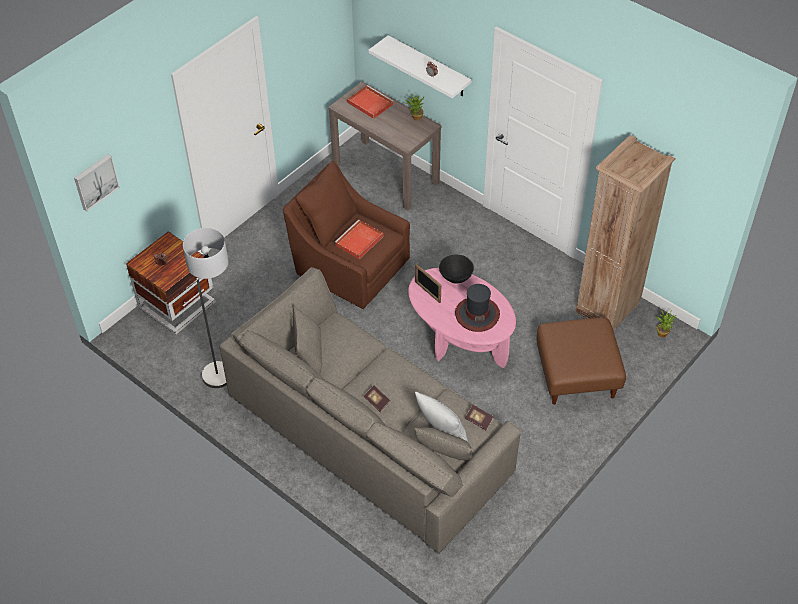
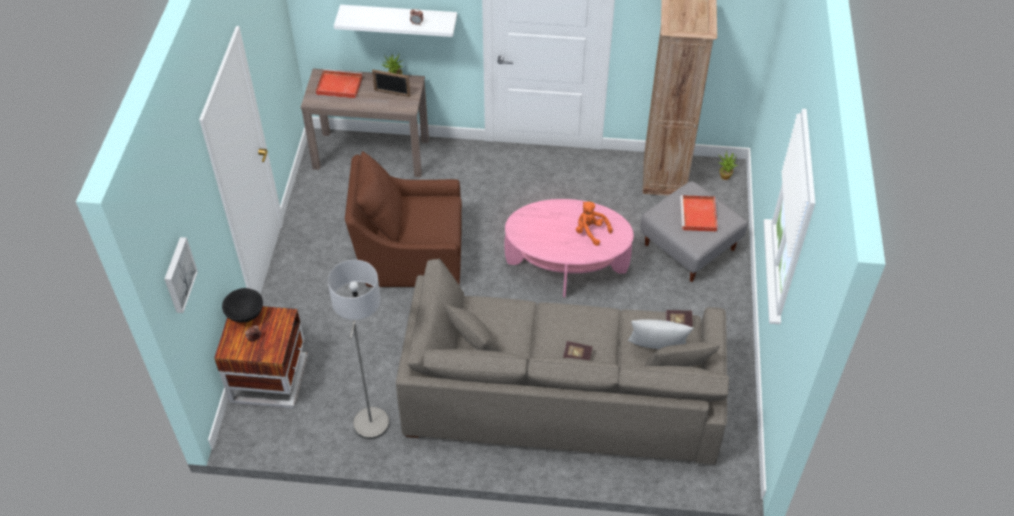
camera: 35 degrees left, 0 degrees up
red tray [334,219,383,259] -> red tray moved to [680,195,718,232]
picture frame [415,264,441,303] -> picture frame moved to [372,70,410,97]
black bowl [439,254,474,283] -> black bowl moved to [222,288,263,322]
hat [455,284,500,332] -> orange plush toy [576,202,613,246]
brown ottoman [537,318,626,405] -> grey ottoman [640,181,748,282]

